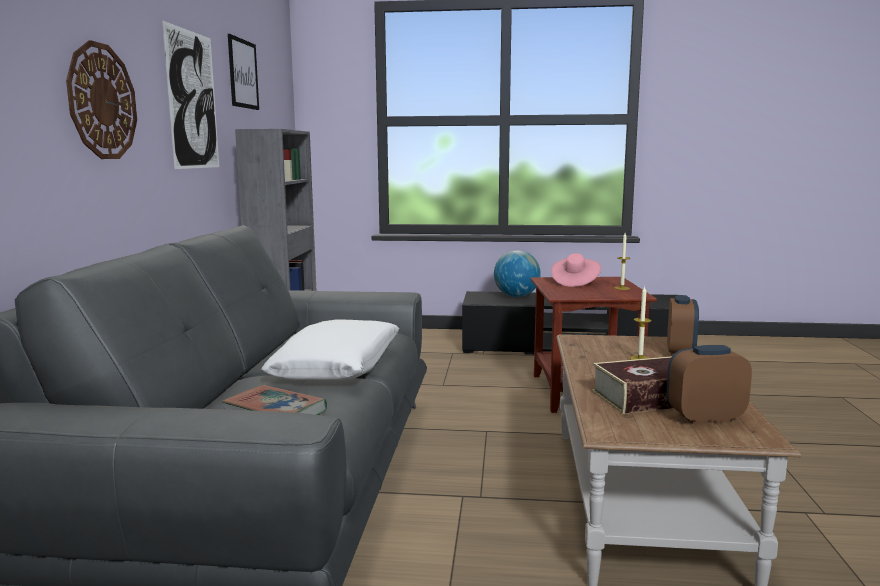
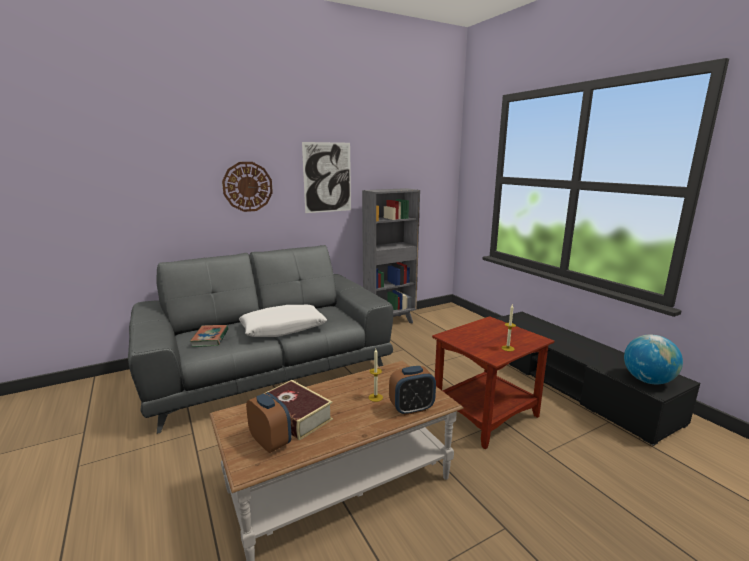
camera: 55 degrees right, 5 degrees up
picture [228,34,259,110] -> none
globe [494,250,541,297] -> globe moved to [624,335,683,384]
pink hat [551,253,601,287] -> none

